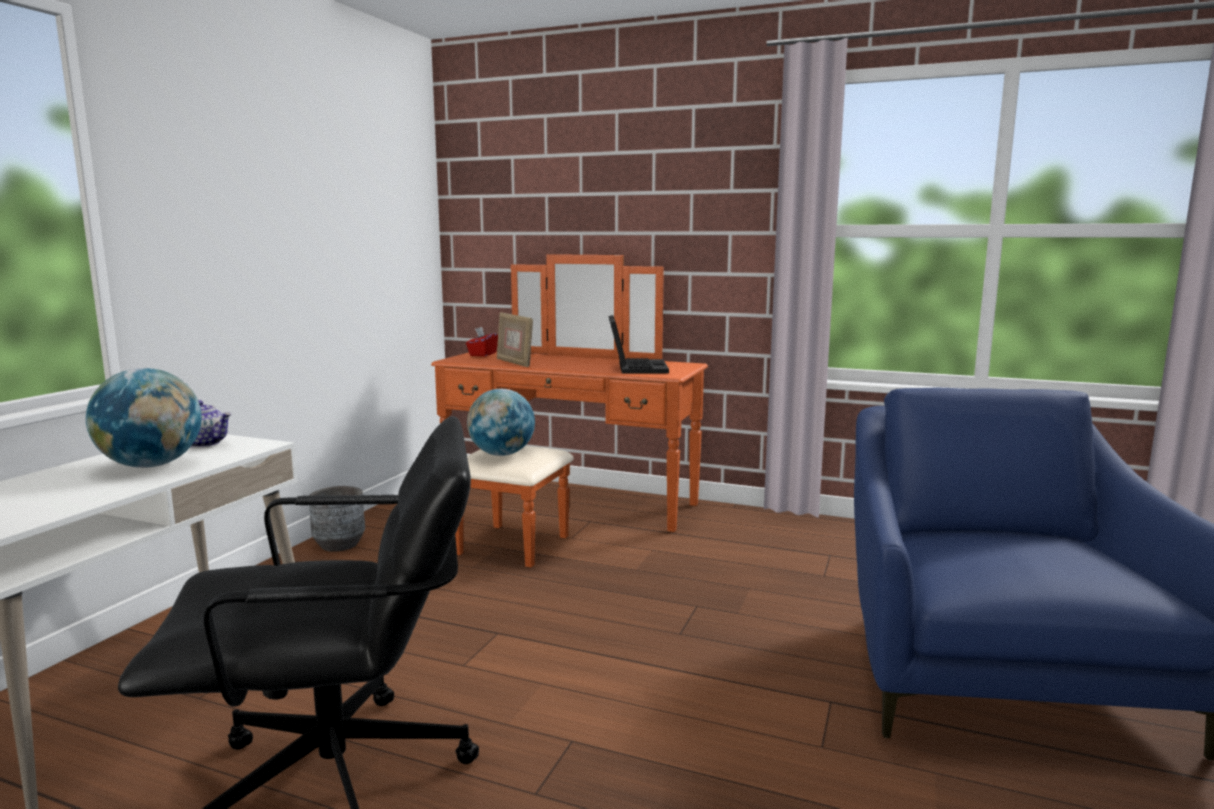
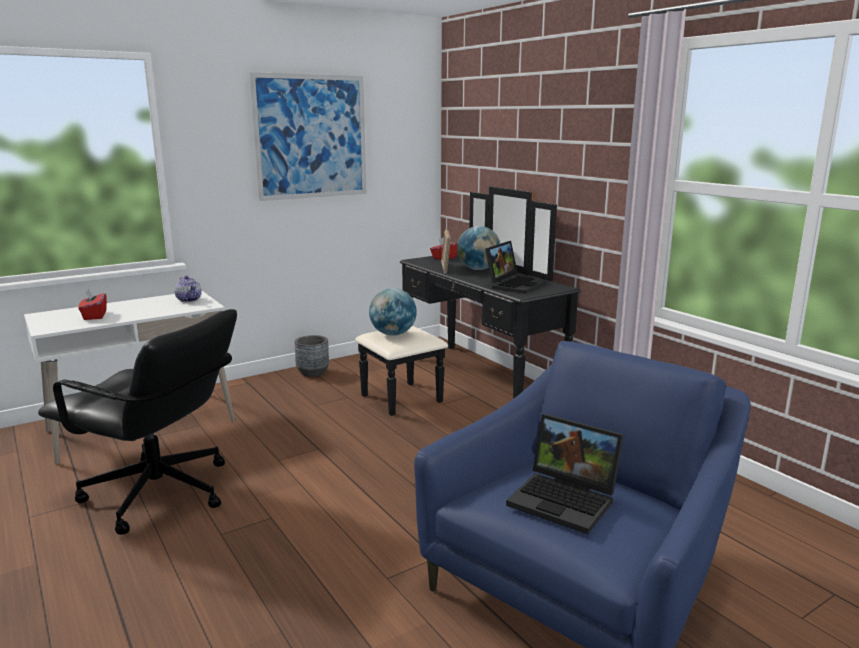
camera: 35 degrees right, 5 degrees up
globe [86,368,202,468] -> globe moved to [457,226,500,270]
orange dresser [431,254,708,567] -> black dresser [355,186,581,416]
none -> red tissue box [78,288,107,320]
none -> picture [249,72,366,201]
none -> laptop [506,414,624,534]

